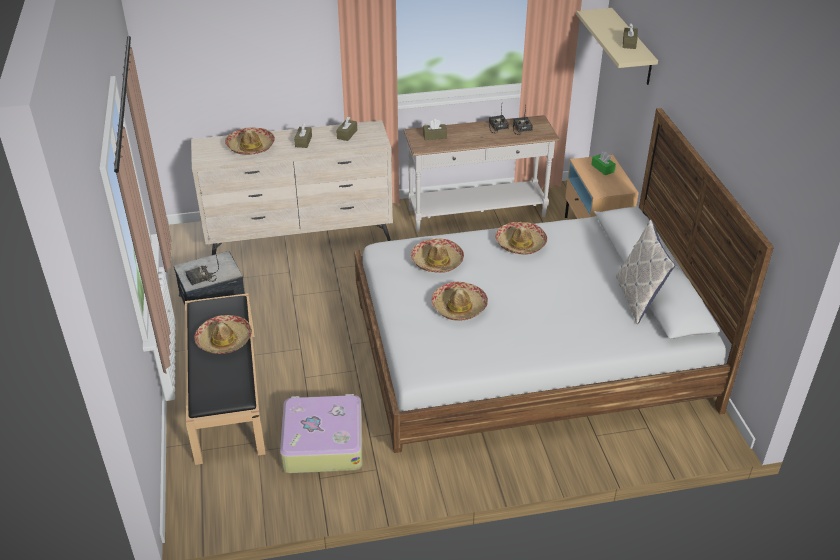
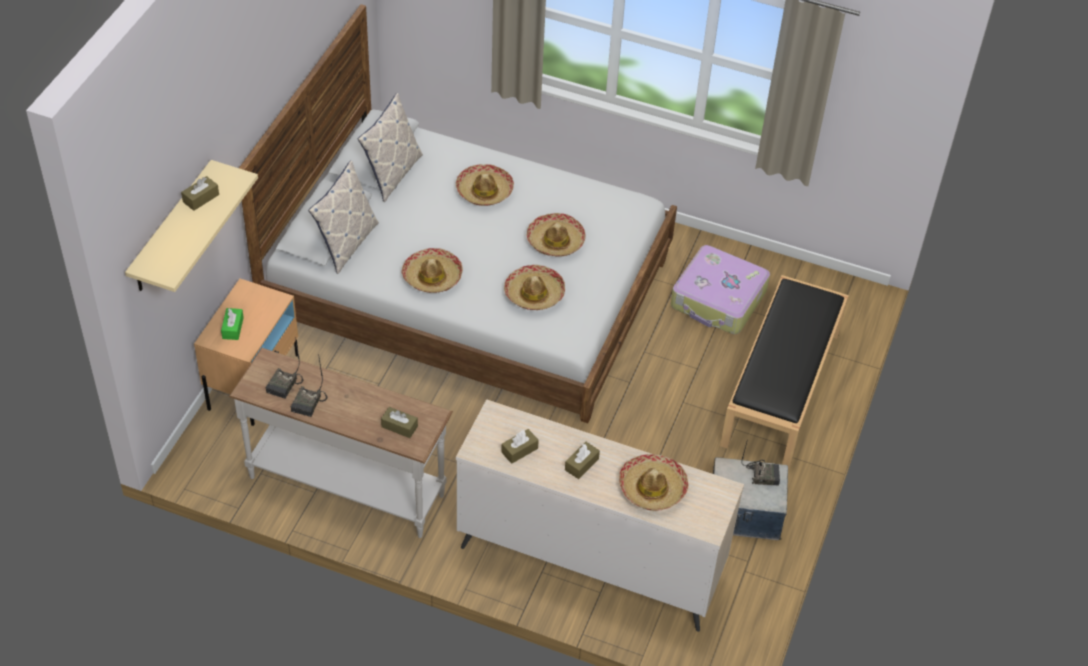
camera: 150 degrees left, 10 degrees up
hat [194,315,252,354] -> hat moved to [456,164,514,206]
none -> pillow [308,160,379,274]

